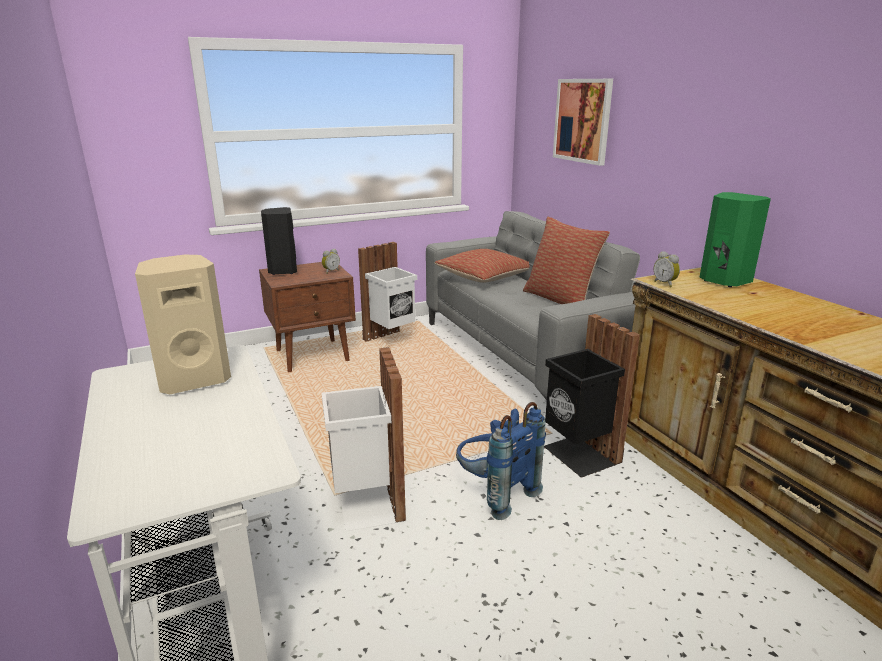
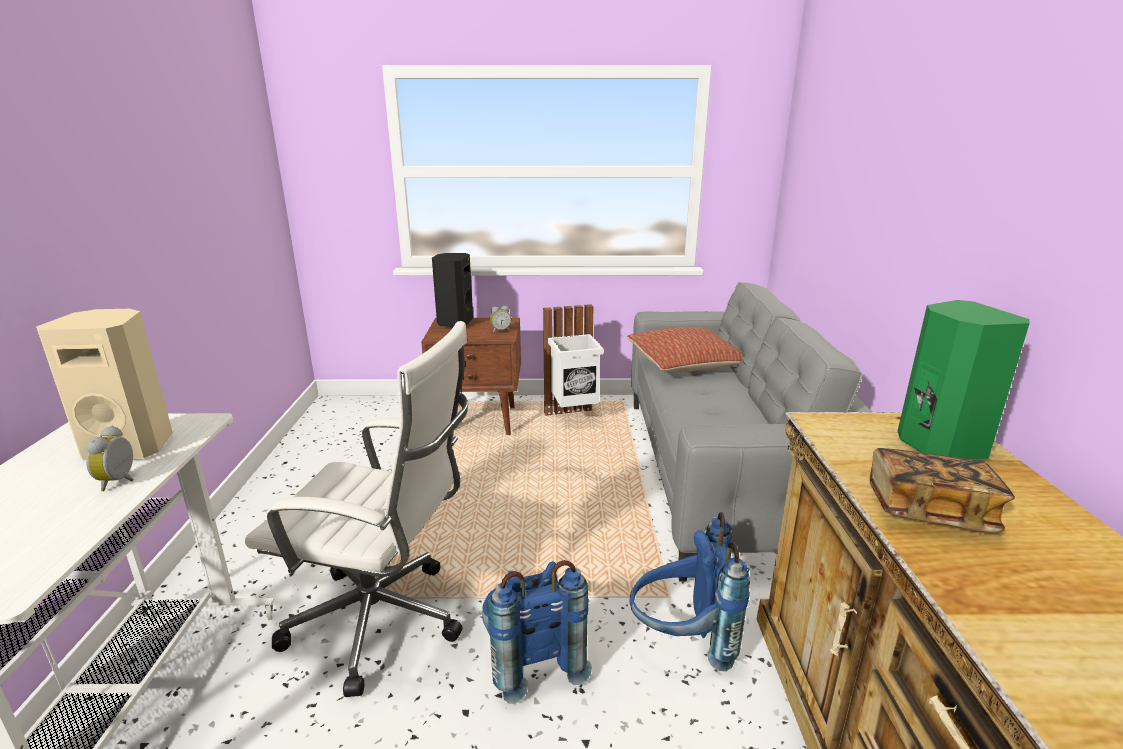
camera: 25 degrees right, 0 degrees up
white trash can [322,347,406,531] -> white office chair [245,321,468,697]
pillow [523,217,610,304] -> none
black trash can [544,314,640,478] -> blue backpack [630,512,750,671]
picture [553,79,613,166] -> none
alarm clock [654,251,680,287] -> alarm clock moved to [86,426,134,491]
none -> book [870,448,1015,533]

